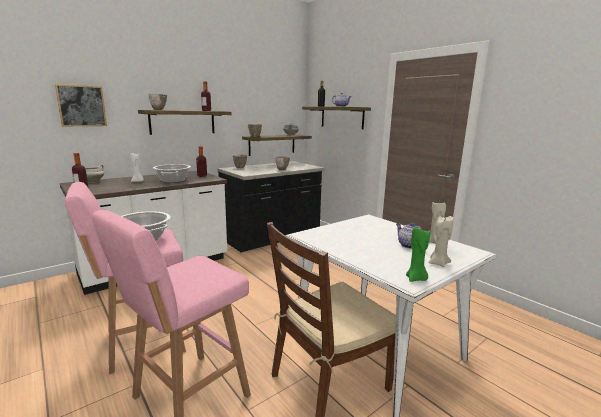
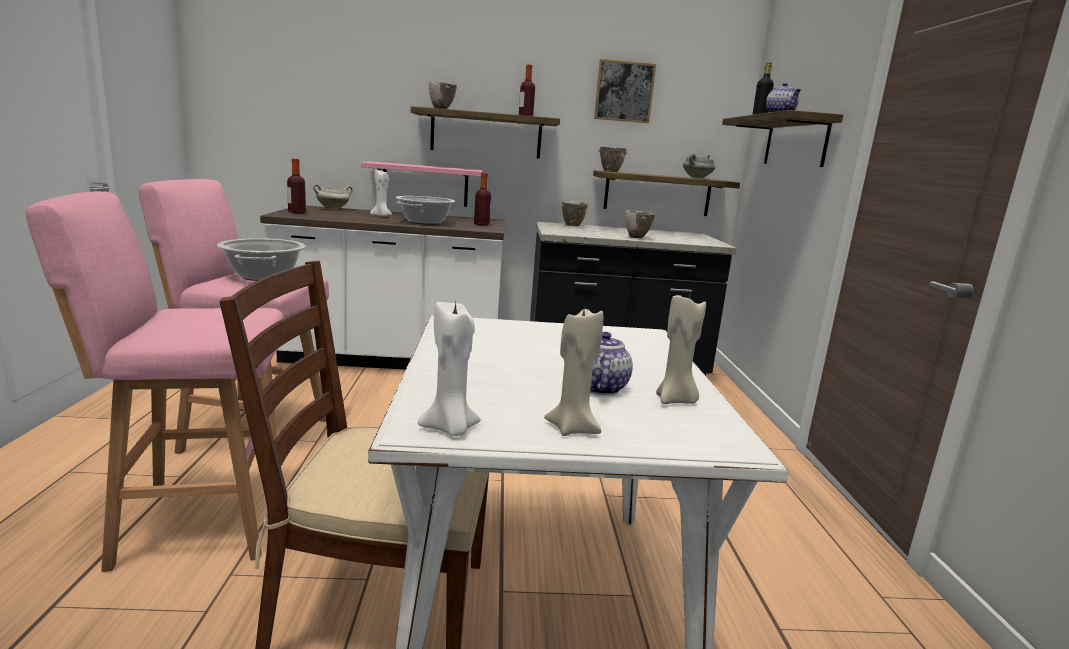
camera: 35 degrees right, 0 degrees up
picture [55,84,107,126] -> picture moved to [594,59,656,123]
green candle [406,227,430,282] -> white candle [418,302,481,436]
none -> pink shelf [361,161,483,207]

